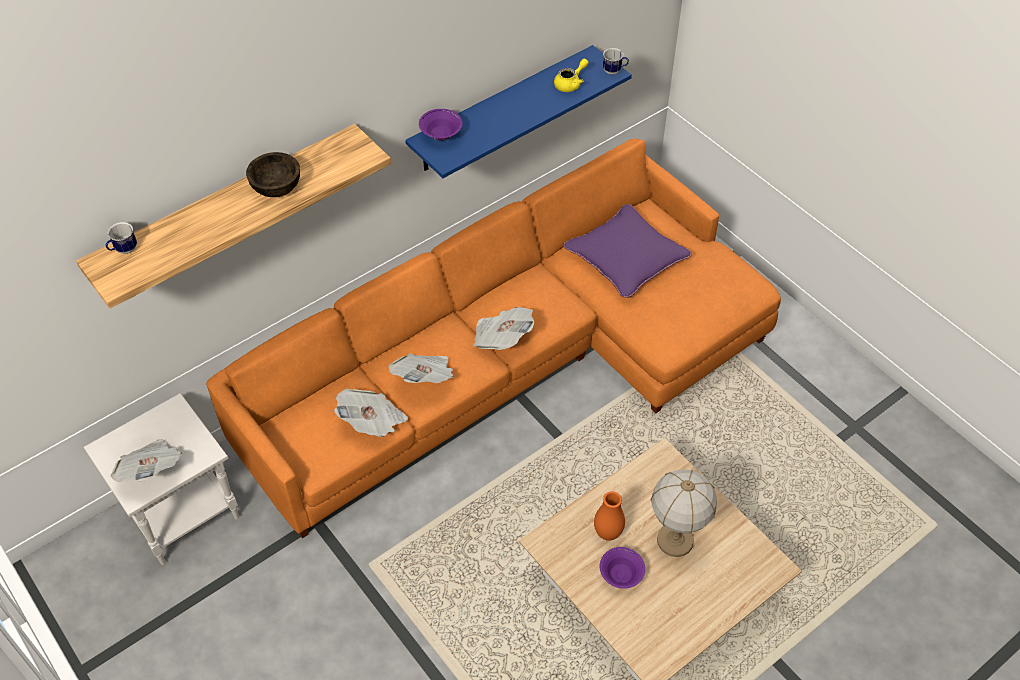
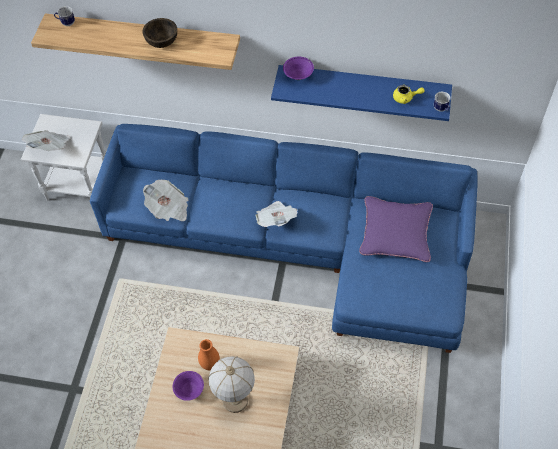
camera: 50 degrees right, 5 degrees up
orange sofa [206,139,781,539] -> blue sofa [90,124,478,353]
newspaper [388,354,453,383] -> none

